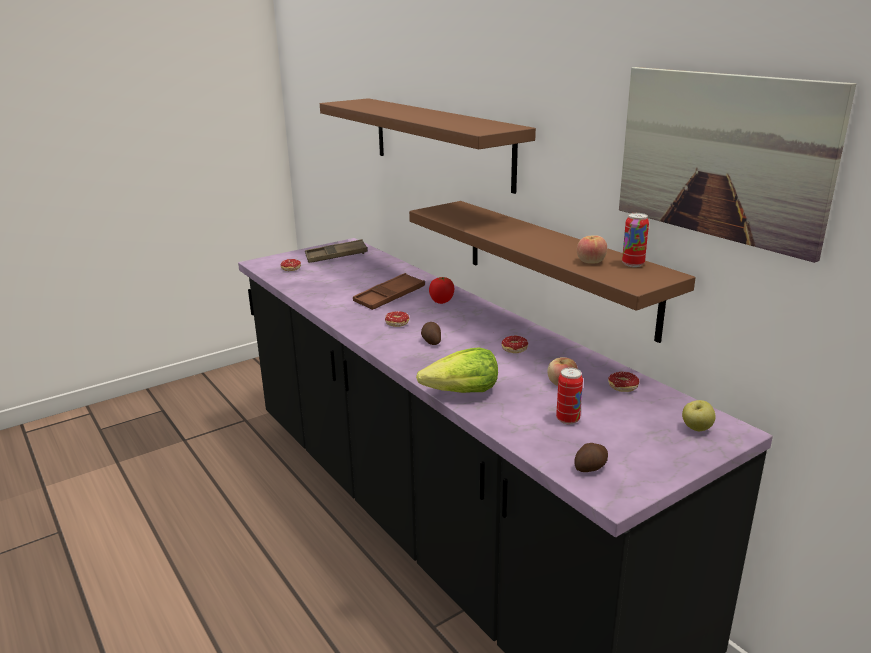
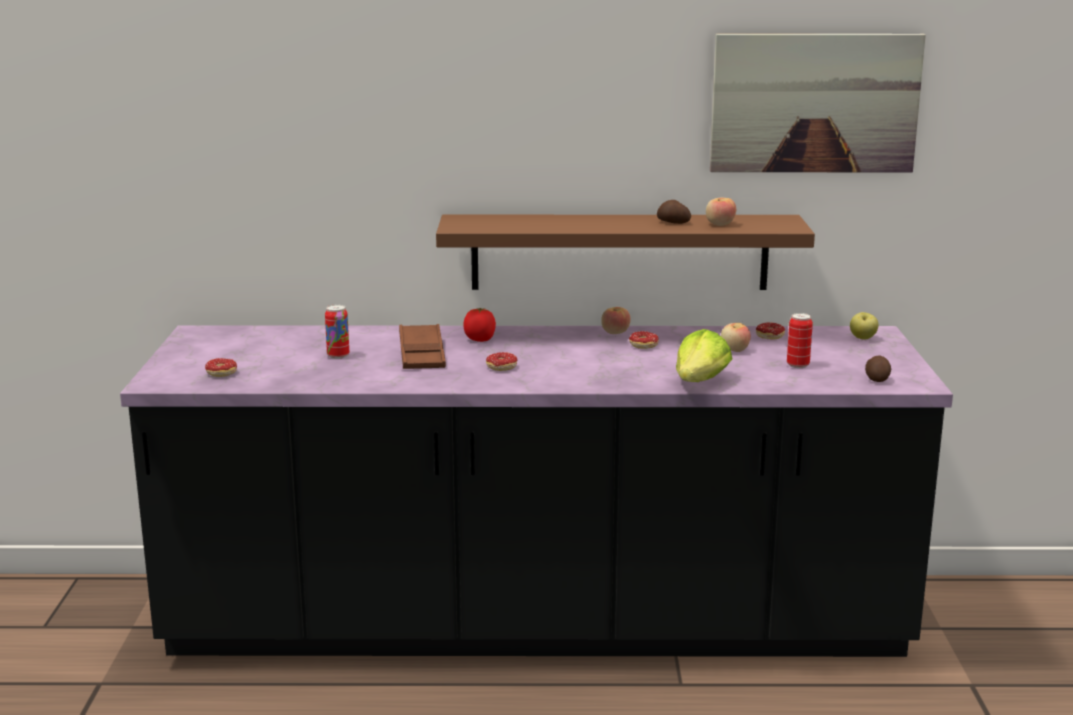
camera: 55 degrees left, 5 degrees down
brown tray [305,239,367,263] -> none
brown shelf [320,98,536,194] -> none
potato [421,322,441,345] -> potato moved to [657,200,691,224]
can [622,213,649,267] -> can moved to [325,305,349,359]
none -> apple [601,307,631,334]

